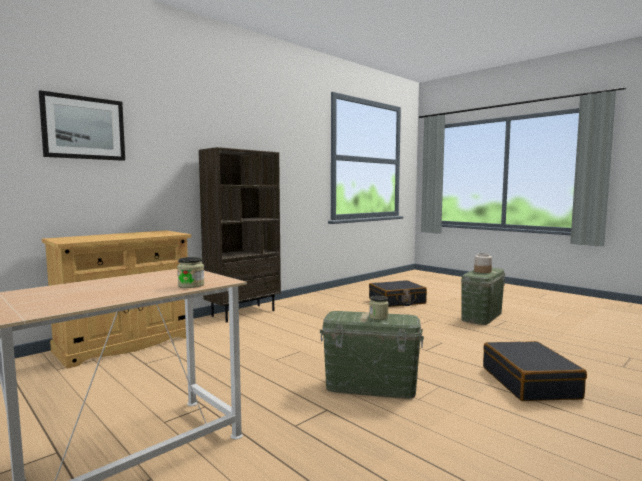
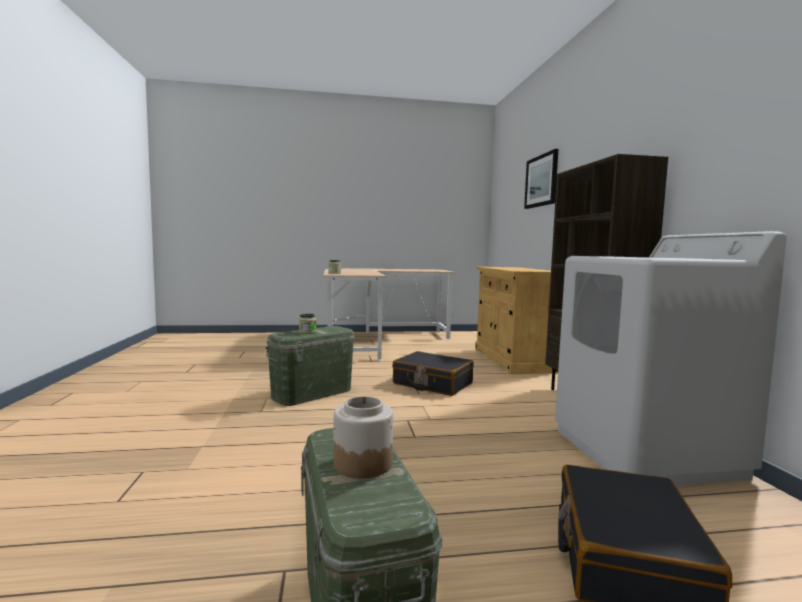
camera: 125 degrees right, 0 degrees up
black suitcase [483,341,587,401] -> black suitcase moved to [392,351,474,396]
none -> white washing machine [555,231,787,485]

